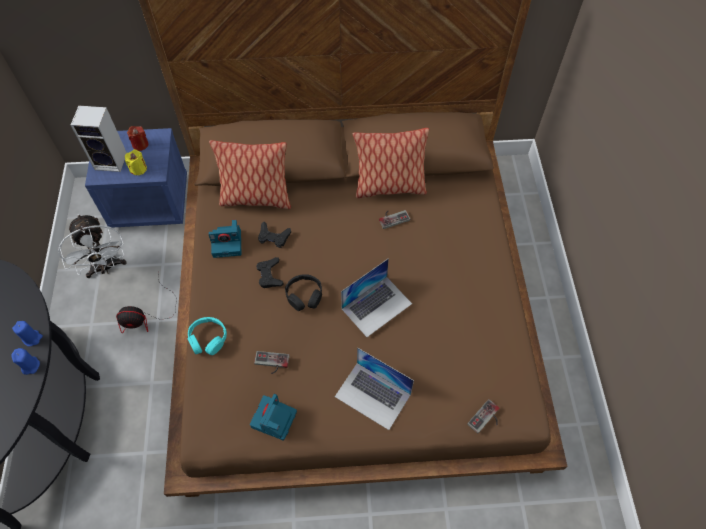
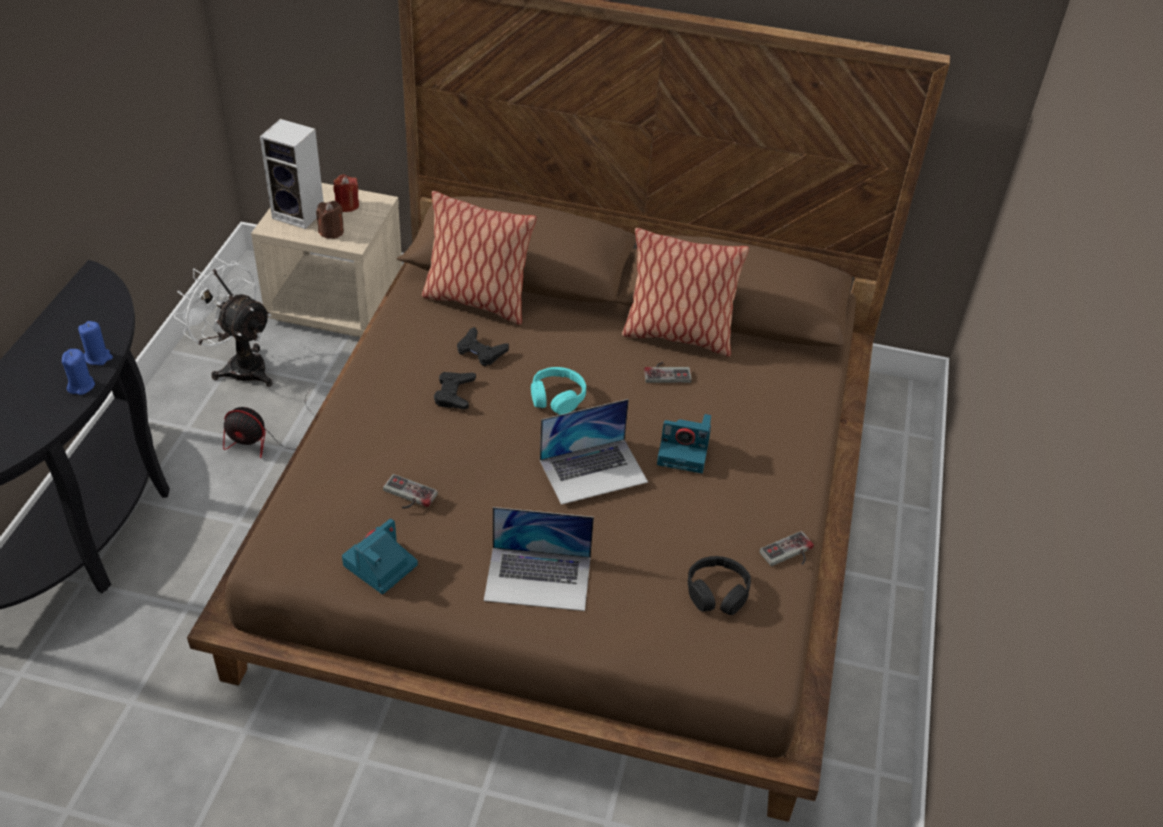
camera: 15 degrees right, 15 degrees down
white fan [58,214,126,278] -> white fan turned 135 degrees clockwise [174,257,273,387]
blue nightstand [85,128,187,228] -> beige nightstand [251,183,402,337]
yellow candle [125,149,147,175] -> brown candle [316,201,344,239]
turquoise headphones [188,317,227,355] -> turquoise headphones moved to [531,367,586,415]
camera [208,220,241,258] -> camera moved to [657,414,711,473]
black headphones [285,274,322,311] -> black headphones moved to [688,556,751,615]
laptop [335,347,414,430] -> laptop turned 45 degrees counterclockwise [484,507,594,611]
game controller [467,399,499,433] -> game controller moved to [759,531,814,566]

